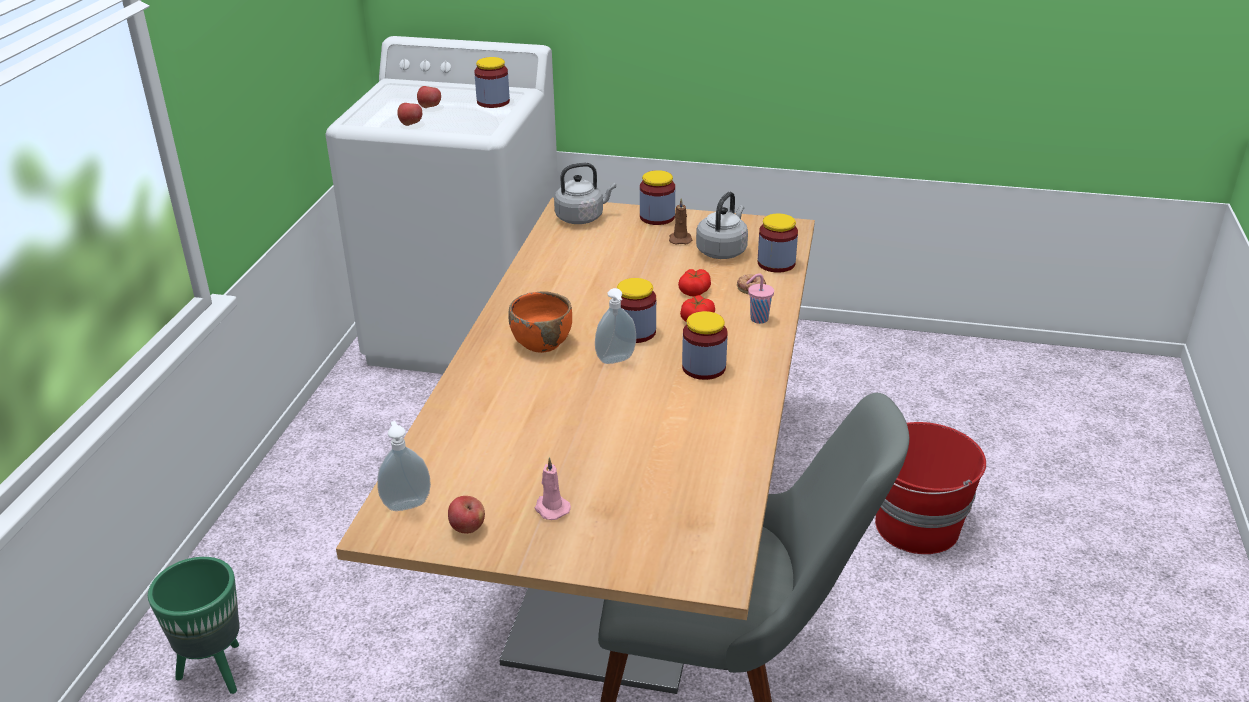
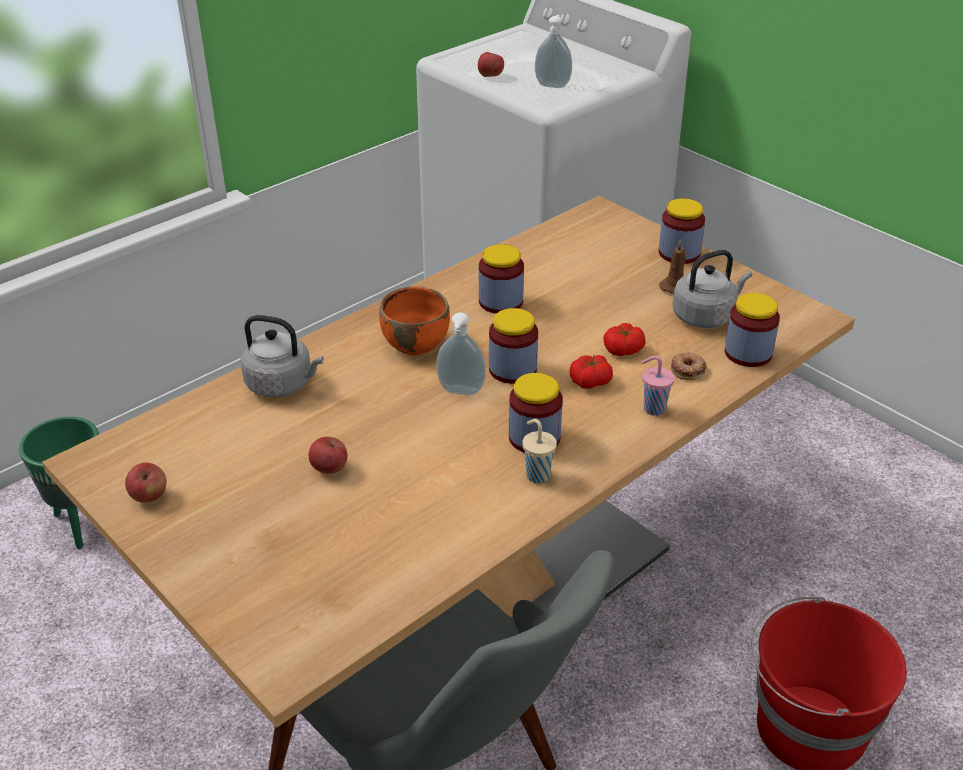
camera: 35 degrees right, 5 degrees up
soap dispenser [377,421,431,511] -> soap dispenser moved to [535,15,572,88]
apple [417,86,441,108] -> apple moved to [309,437,348,474]
jar [474,57,510,108] -> jar moved to [479,244,524,314]
pink candle [535,457,571,520] -> none
grey kettle [554,163,616,224] -> grey kettle moved to [241,315,323,397]
none -> beige cup [522,419,557,483]

